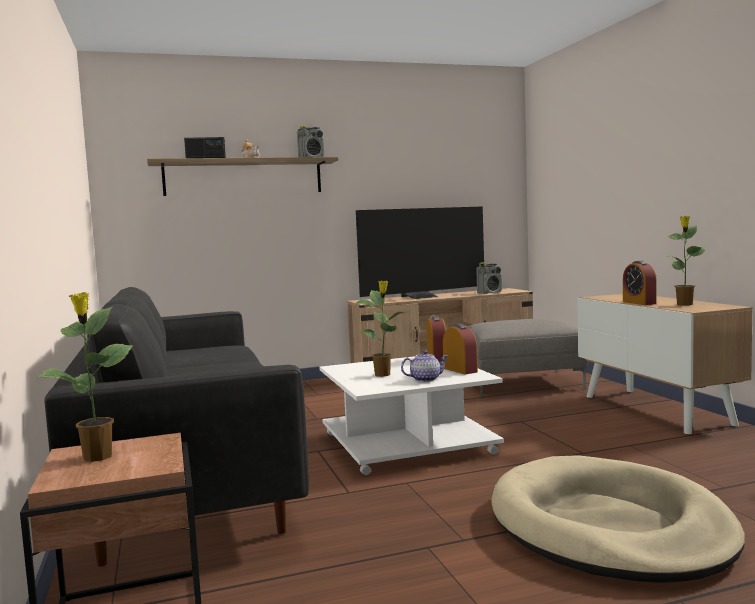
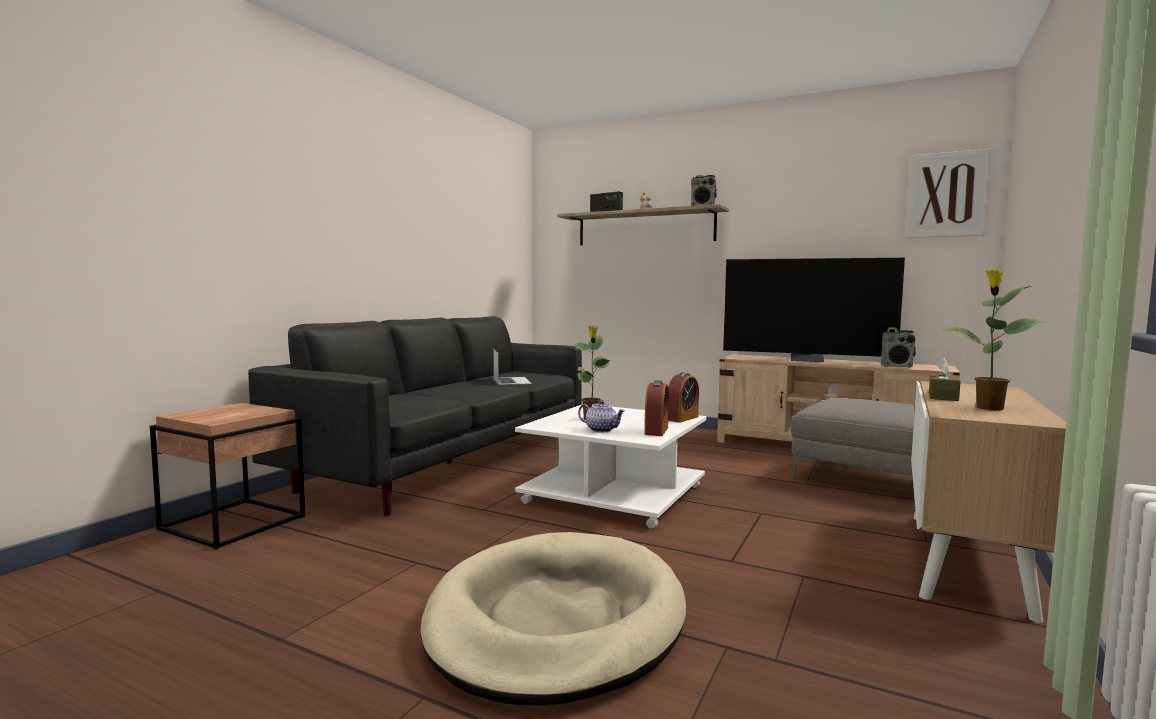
camera: 45 degrees right, 0 degrees up
potted plant [37,292,133,462] -> none
alarm clock [623,261,657,305] -> brown tissue box [929,358,960,401]
none -> laptop [493,349,532,385]
none -> picture [906,149,991,238]

